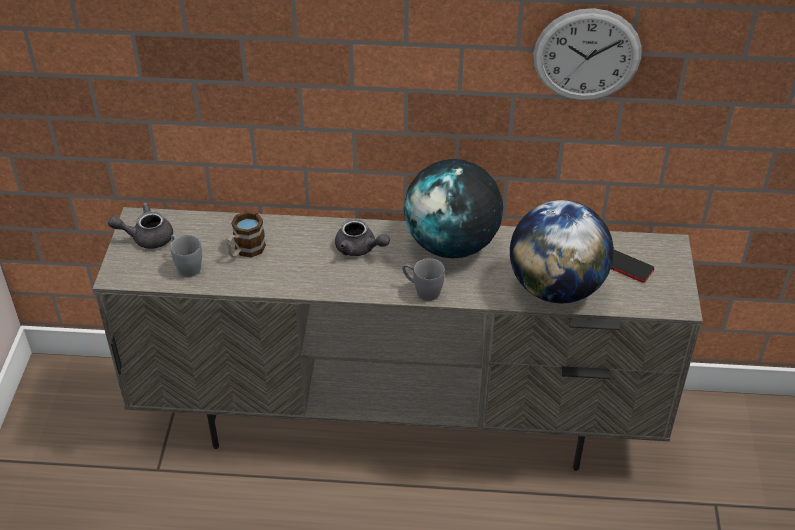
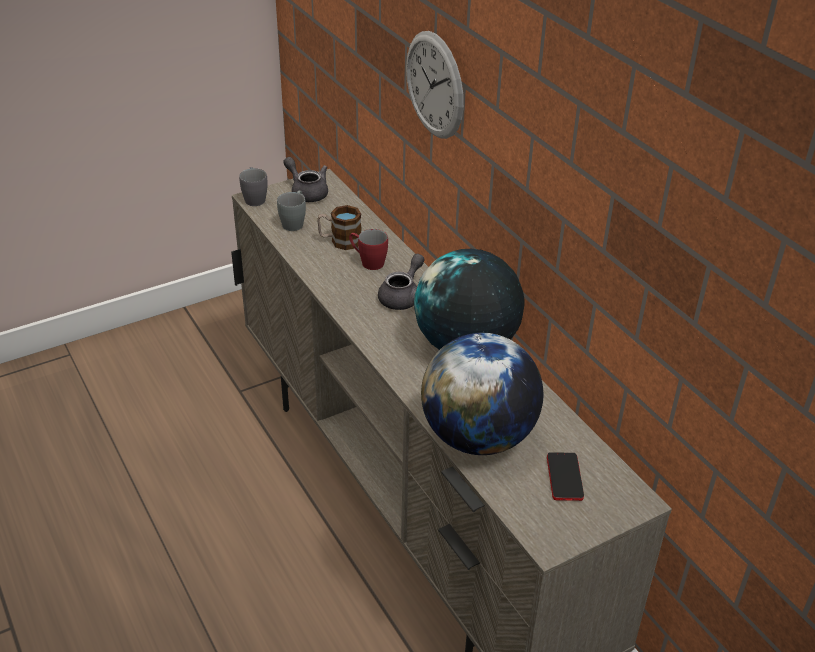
camera: 55 degrees right, 5 degrees down
grey teapot [335,219,390,256] -> grey teapot turned 150 degrees counterclockwise [378,254,424,310]
grey mug [402,258,445,301] -> grey mug moved to [239,167,268,206]
wall clock [533,8,642,100] -> wall clock moved to [406,31,464,139]
none -> red mug [349,229,388,270]

